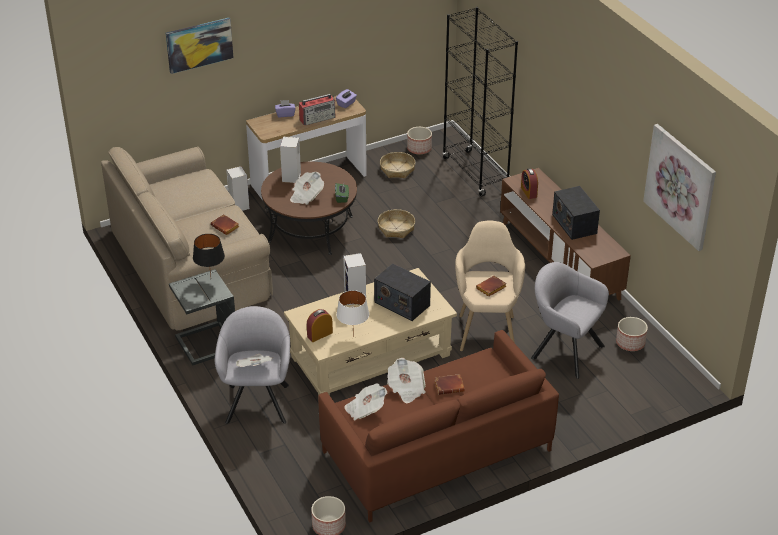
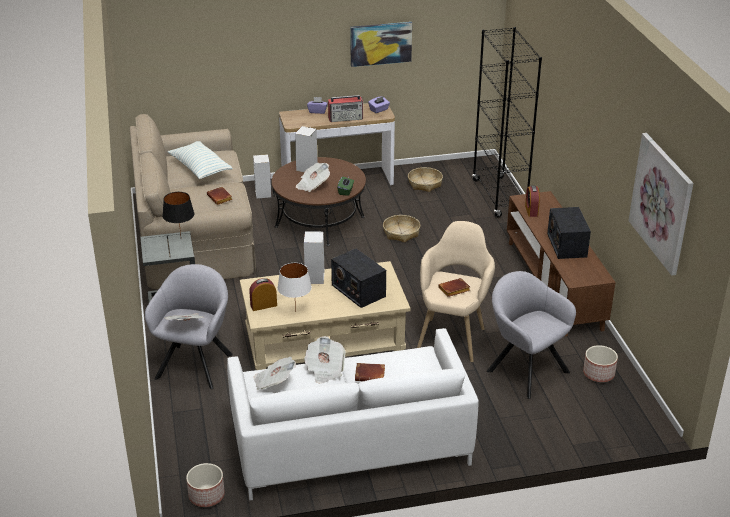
camera: 15 degrees right, 5 degrees down
picture [166,18,233,74] -> picture moved to [350,22,412,67]
brown sofa [318,330,559,522] -> white sofa [227,328,479,501]
planter [407,127,432,155] -> none
none -> pillow [167,141,233,179]

